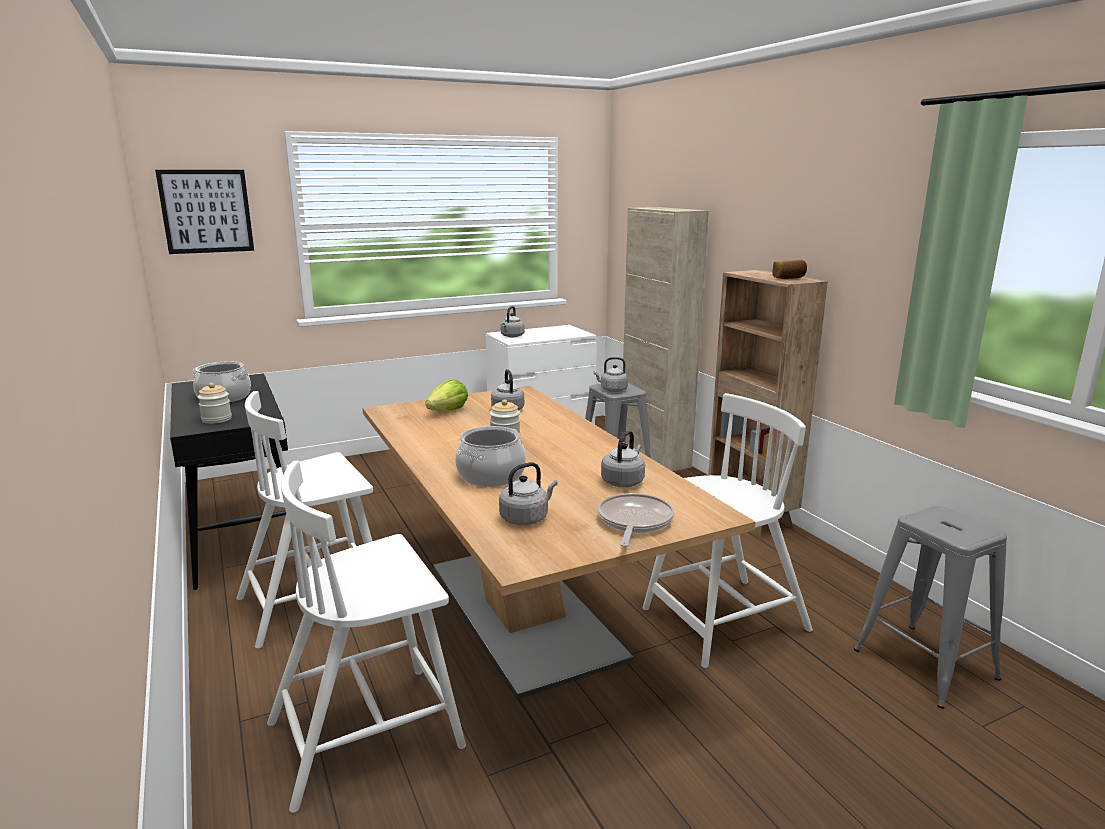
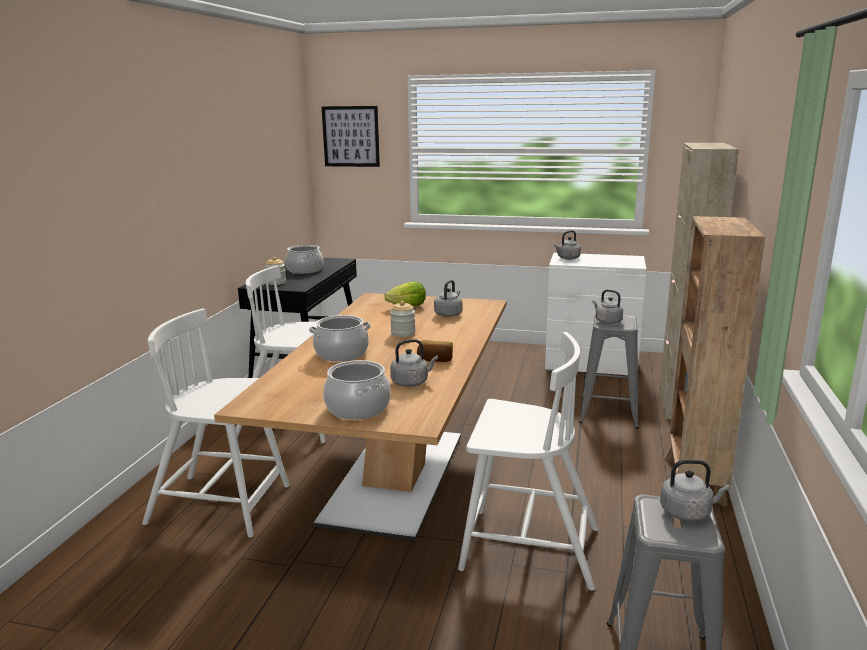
camera: 40 degrees right, 0 degrees up
grey kettle [499,462,558,525] -> grey kettle moved to [660,459,730,521]
frying pan [598,493,674,547] -> cooking pot [323,360,391,420]
bread [772,260,807,279] -> bread moved to [417,340,453,362]

